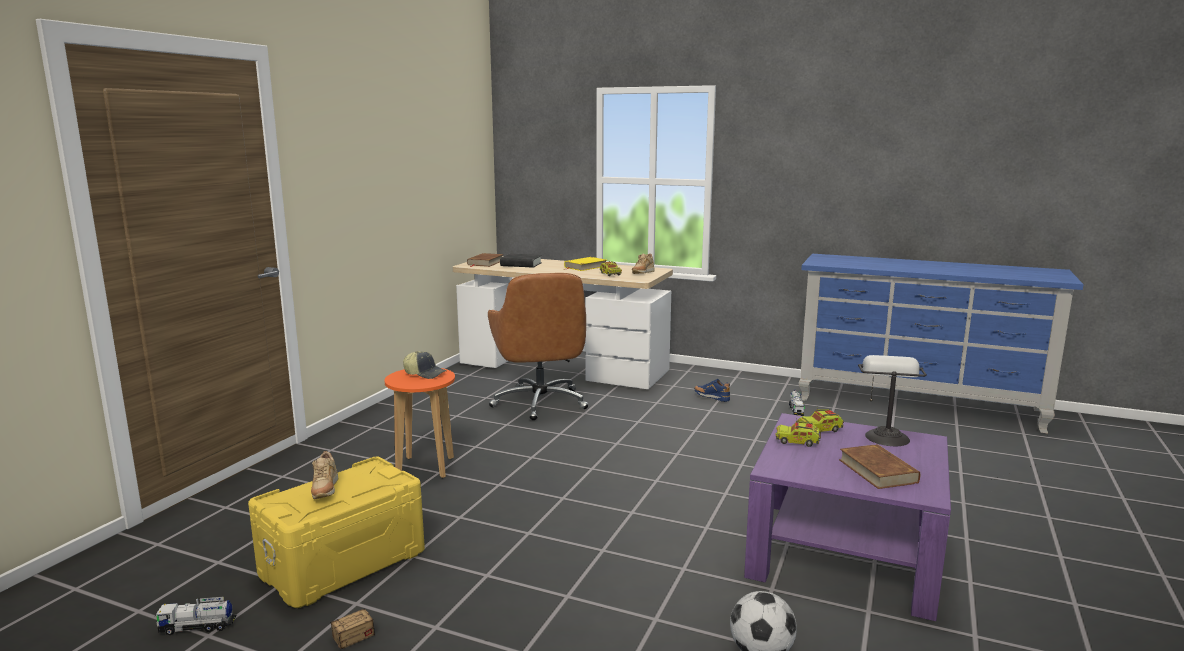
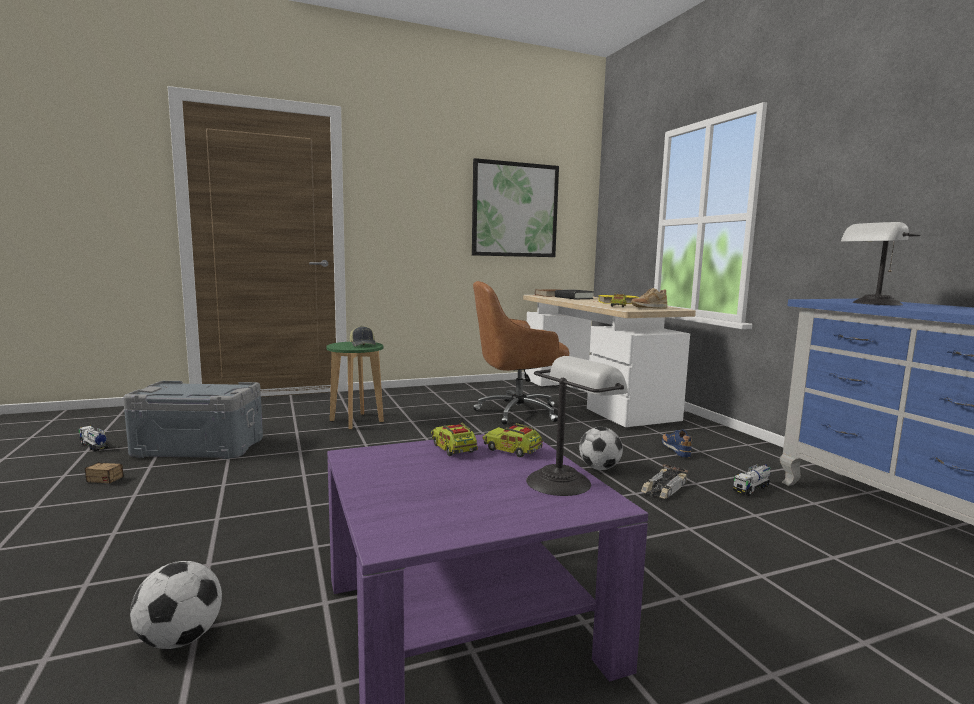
camera: 45 degrees right, 5 degrees down
yellow storage box [248,456,425,608] -> grey storage box [123,381,263,459]
beige shoe [311,451,338,499] -> none
orange stool [385,368,455,478] -> green stool [326,342,384,430]
brown office chair [488,273,588,420] -> brown office chair turned 45 degrees clockwise [473,281,570,425]
brown book [839,444,920,489] -> none
none -> picture [472,158,559,257]
none -> football [579,427,623,470]
none -> toy car [641,464,688,499]
none -> table lamp [841,222,921,305]

